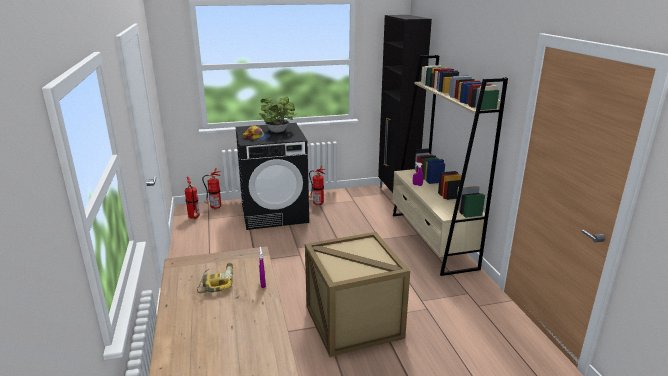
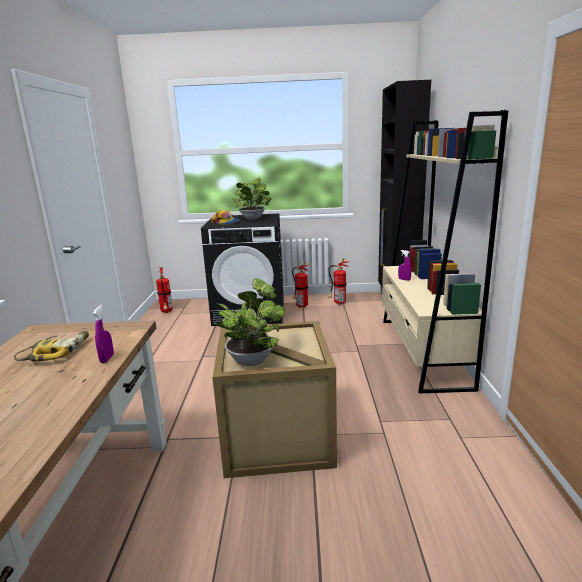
camera: 15 degrees right, 5 degrees down
fire extinguisher [202,168,221,210] -> fire extinguisher moved to [328,258,349,305]
none -> potted plant [216,278,285,366]

